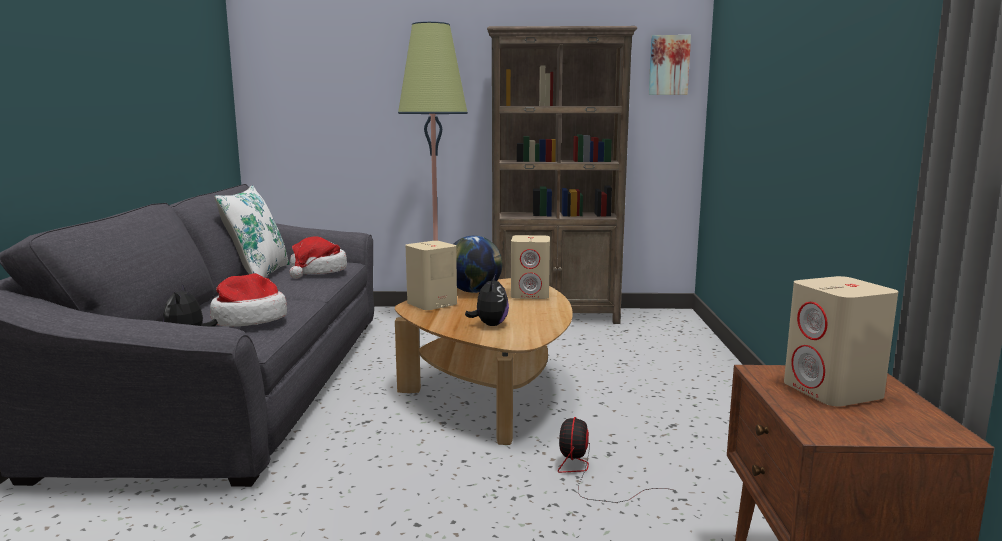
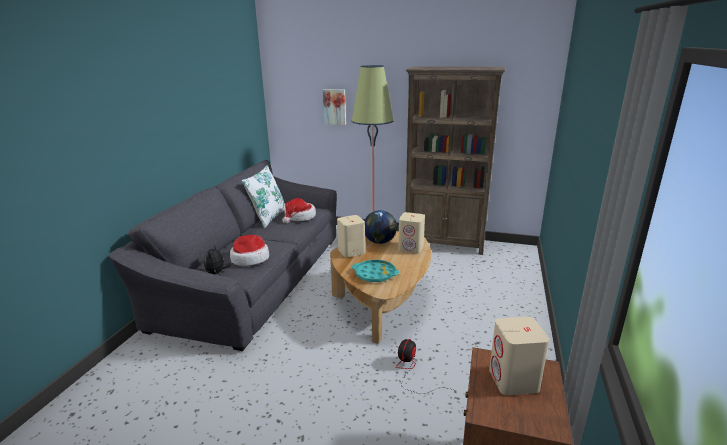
camera: 15 degrees right, 10 degrees up
plush toy [465,275,509,326] -> turquoise tray [352,260,399,282]
picture [649,35,691,95] -> picture moved to [323,89,346,125]

